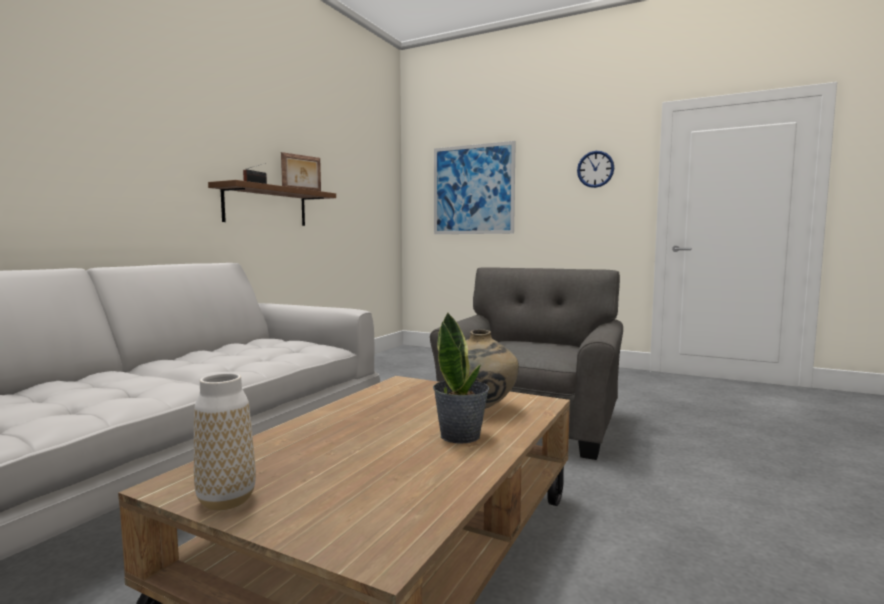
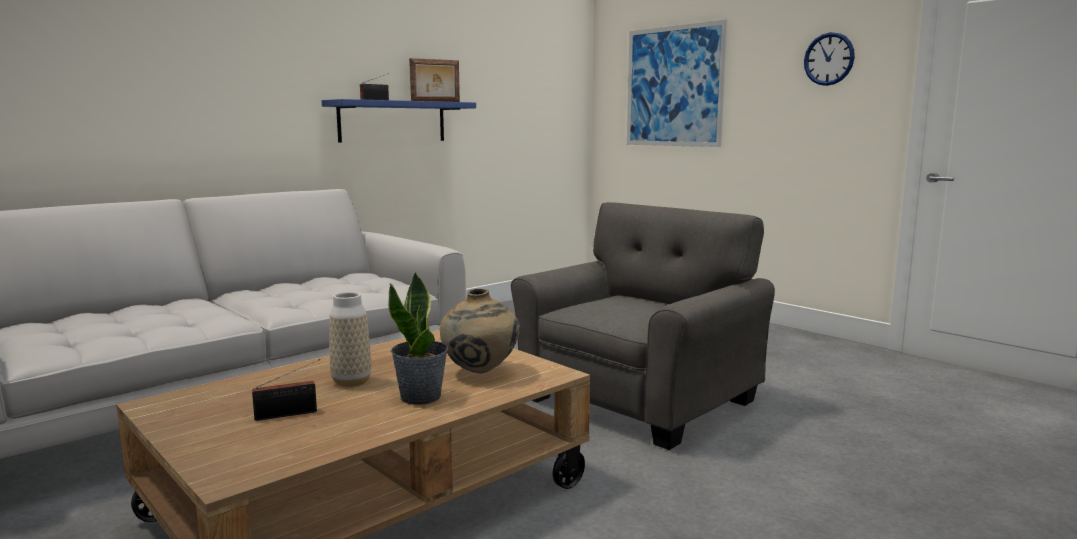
camera: 20 degrees right, 5 degrees up
vase [194,373,256,511] -> vase moved to [329,292,372,387]
brown shelf [208,180,336,226] -> blue shelf [322,99,476,143]
none -> radio [252,359,320,421]

